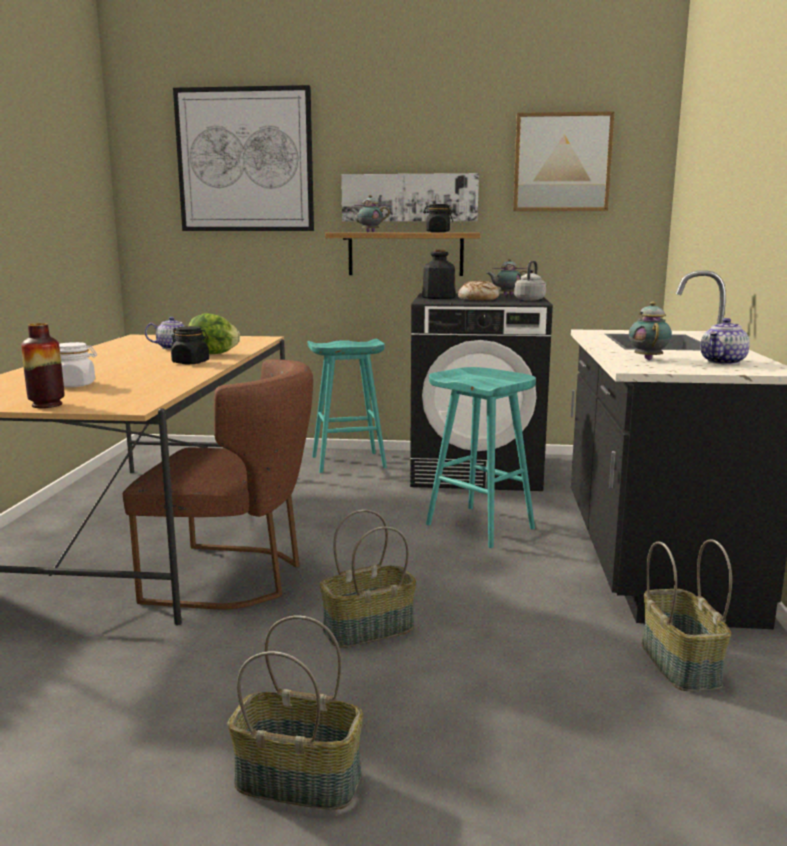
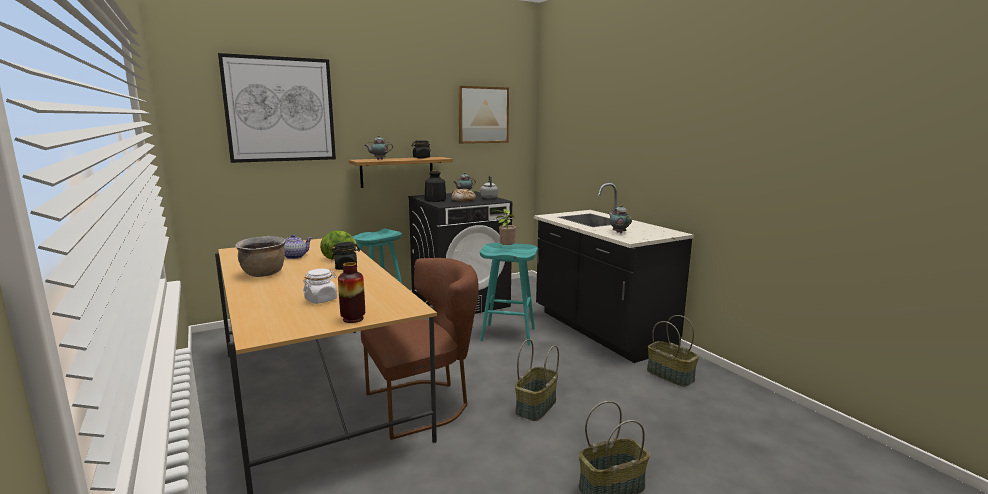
camera: 35 degrees left, 0 degrees up
picture [341,173,479,222] -> none
teapot [701,318,750,365] -> none
none -> brown cooking pot [235,236,286,277]
none -> potted plant [496,209,516,247]

